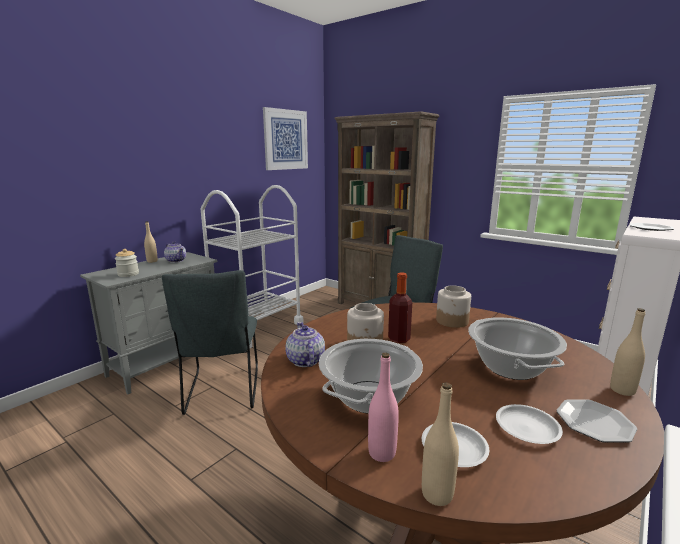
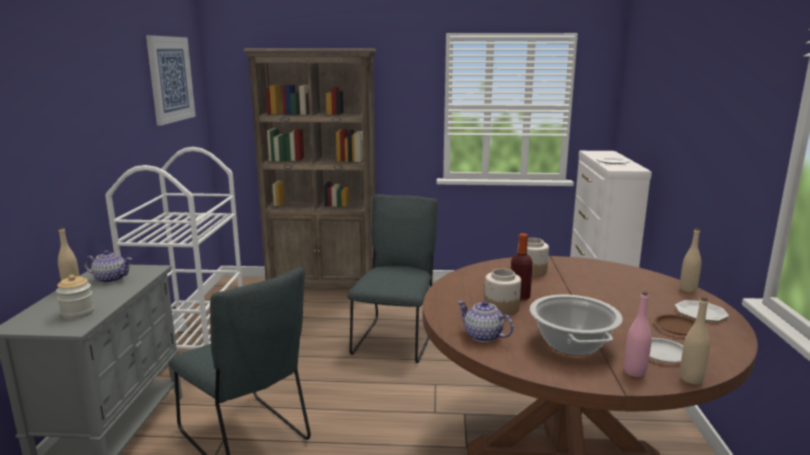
camera: 35 degrees left, 0 degrees up
cooking pot [468,317,567,380] -> none
white plate [496,404,563,444] -> brown plate [654,314,695,335]

